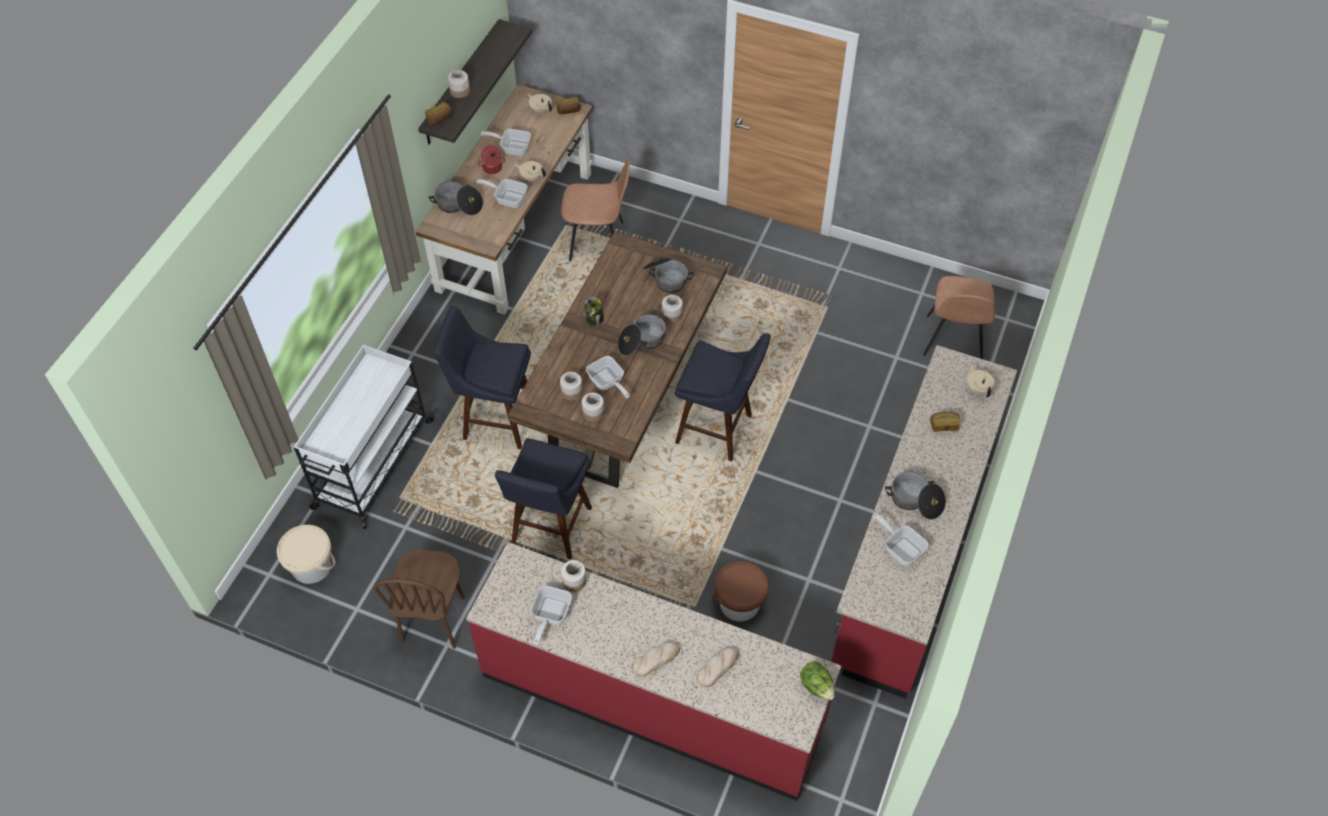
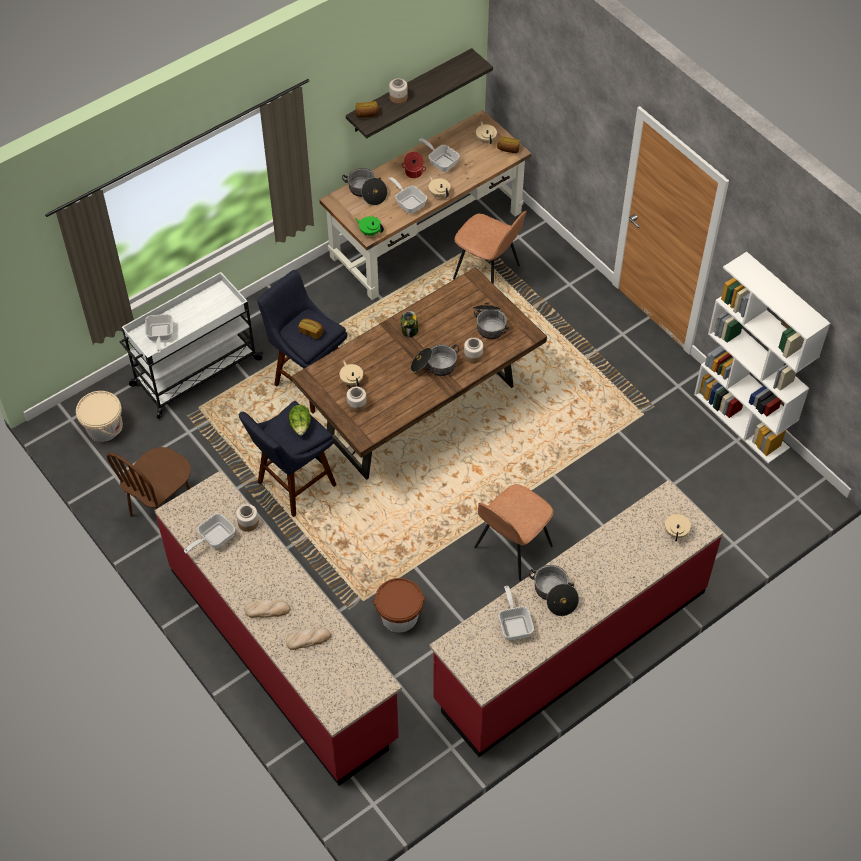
camera: 30 degrees right, 0 degrees up
jar [560,372,583,401] -> beige teapot [339,360,363,387]
frying pan [586,356,629,398] -> frying pan moved to [145,314,173,354]
blue stool [675,333,771,461] -> none
lettuce [800,661,835,700] -> lettuce moved to [289,405,311,436]
brown chair [923,276,995,359] -> brown chair moved to [474,484,553,581]
bread [930,412,960,432] -> bread moved to [298,318,324,339]
none -> green teapot [355,216,384,236]
none -> white bookcase [694,252,830,464]

